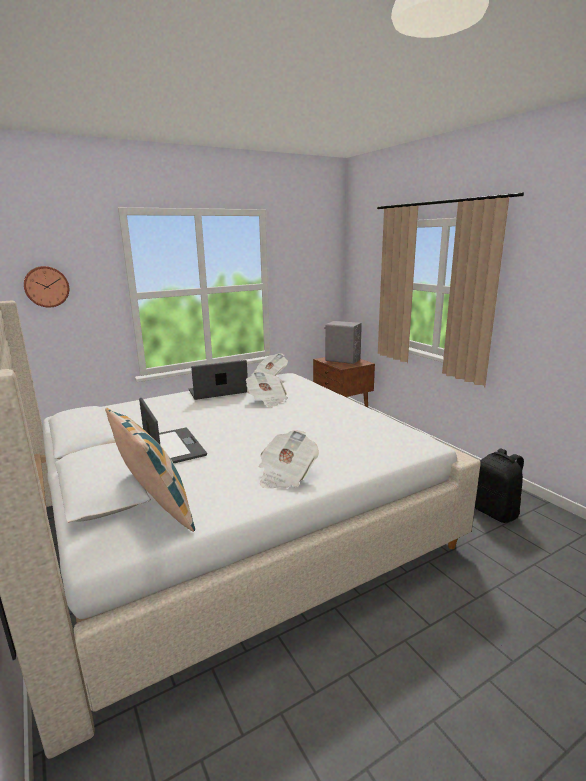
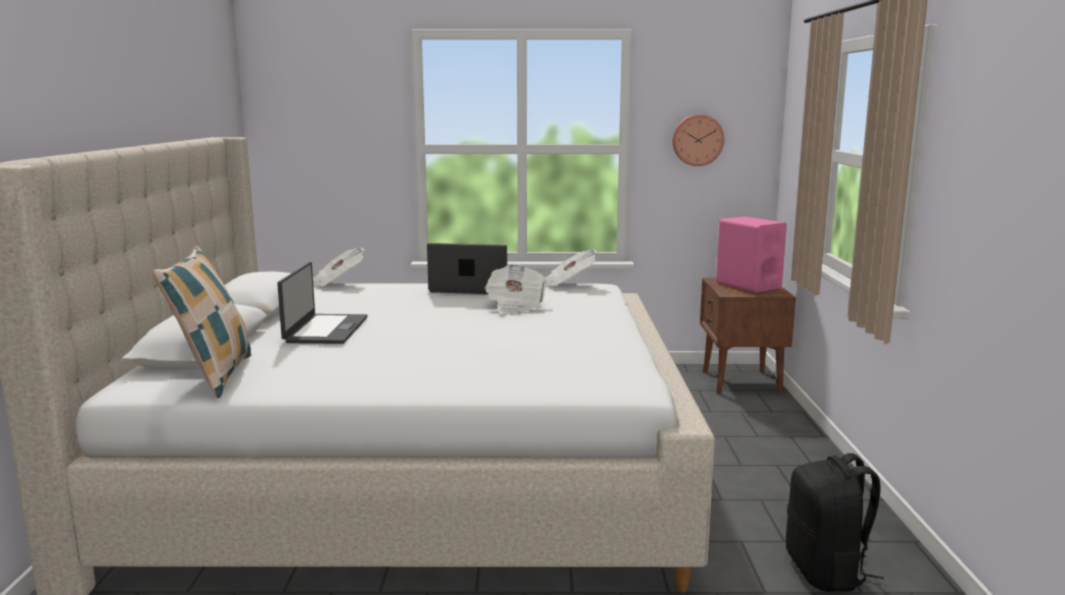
camera: 30 degrees right, 5 degrees down
wall clock [24,266,69,308] -> wall clock moved to [673,114,724,166]
newspaper [259,430,319,489] -> newspaper moved to [313,247,365,286]
grey speaker [324,321,362,364] -> pink speaker [716,216,787,292]

